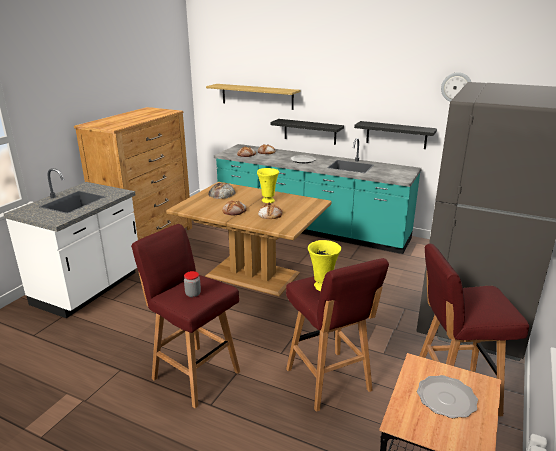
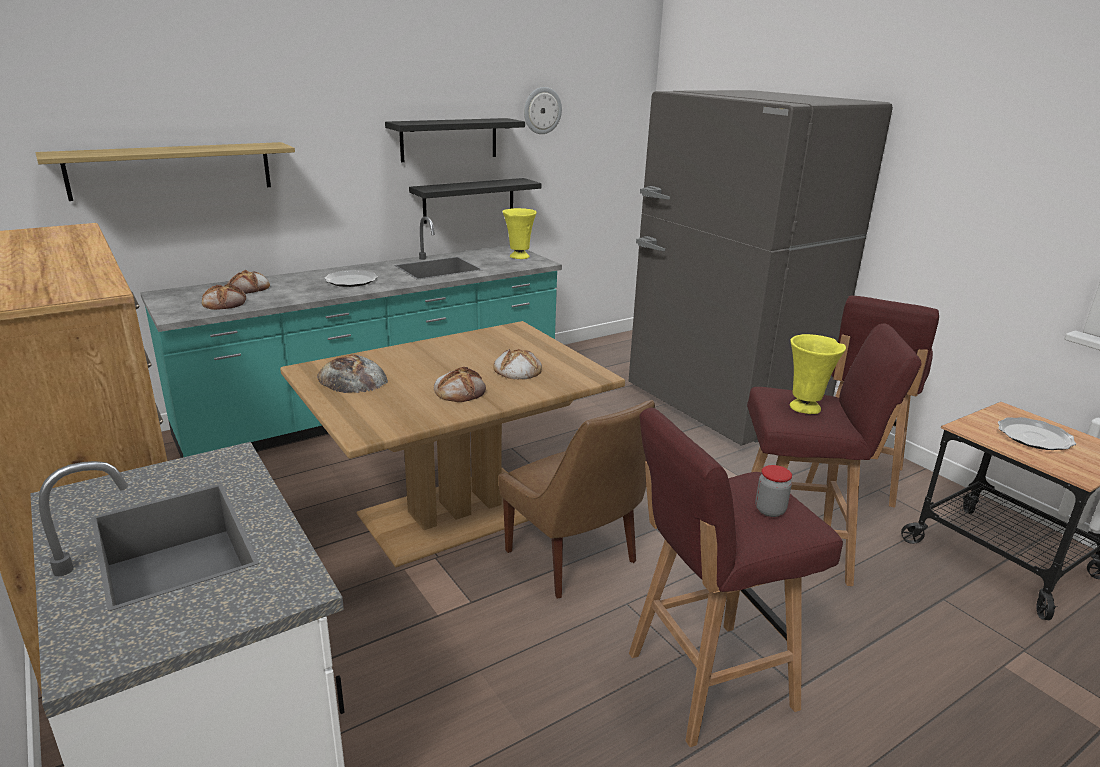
camera: 60 degrees left, 0 degrees up
yellow vase [257,168,279,203] -> yellow vase moved to [502,208,537,259]
black shelf [271,119,344,145] -> black shelf moved to [385,118,525,162]
none -> brown chair [498,400,655,598]

